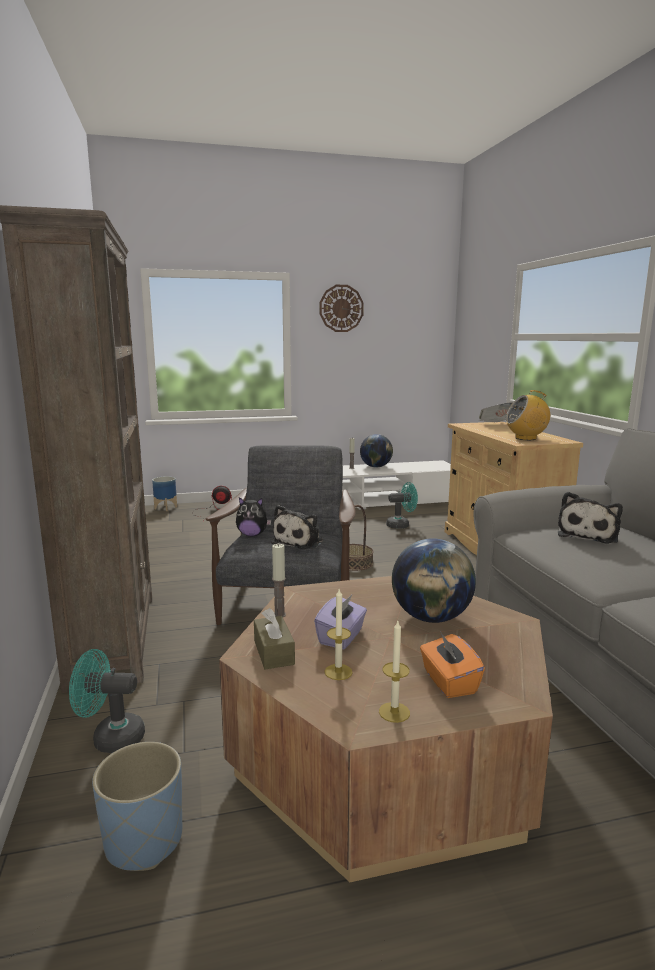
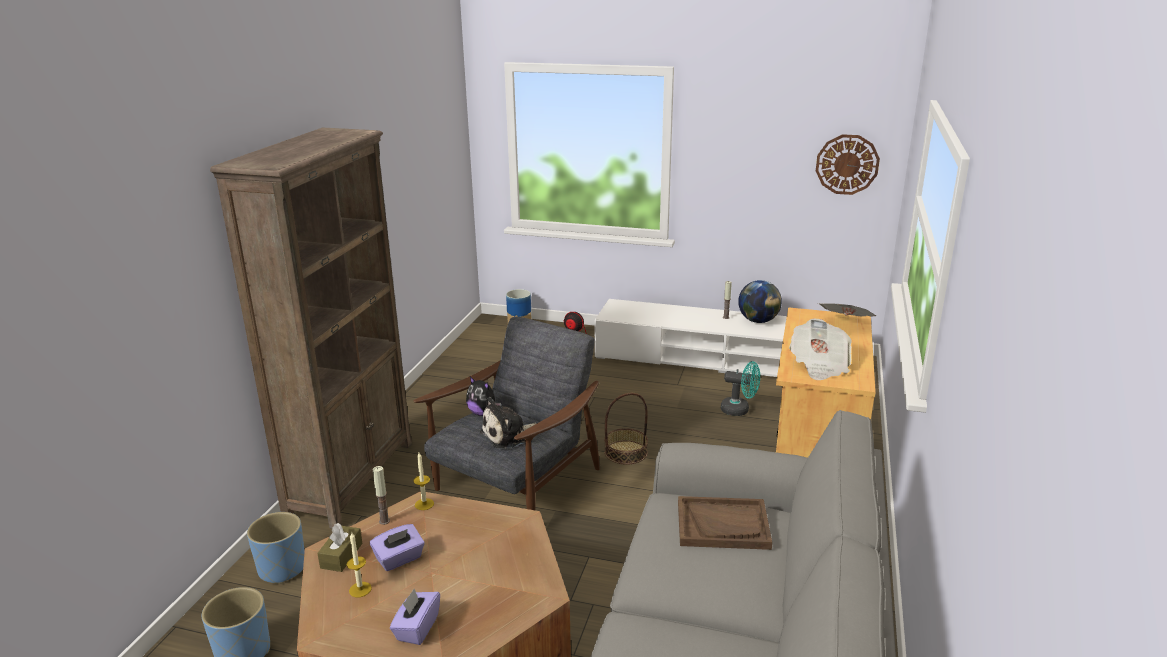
camera: 30 degrees right, 10 degrees up
turquoise fan [69,649,145,753] -> blue planter [247,512,305,584]
wall clock [320,285,364,332] -> wall clock moved to [816,134,880,195]
candle [379,621,410,723] -> candle moved to [414,453,434,510]
globe [392,538,476,623] -> none
orange tissue box [420,631,485,698] -> purple tissue box [390,589,440,645]
radio [506,390,550,440] -> newspaper [789,319,852,380]
plush toy [558,492,623,543] -> brown tray [678,496,772,550]

